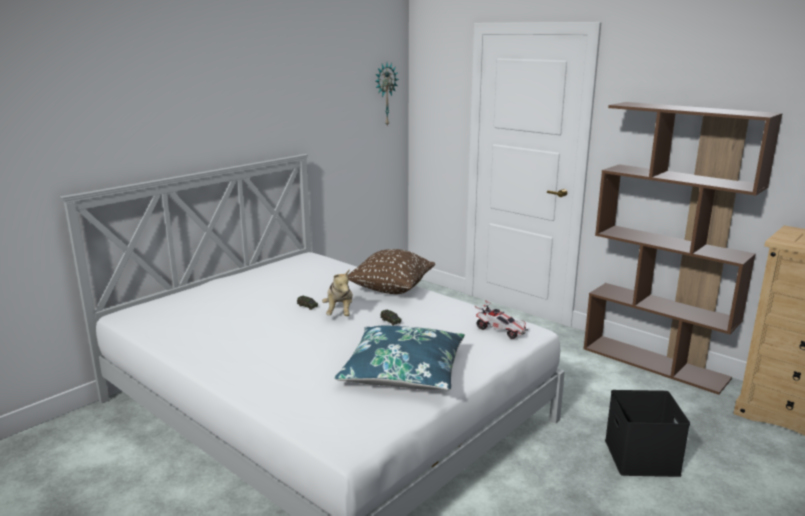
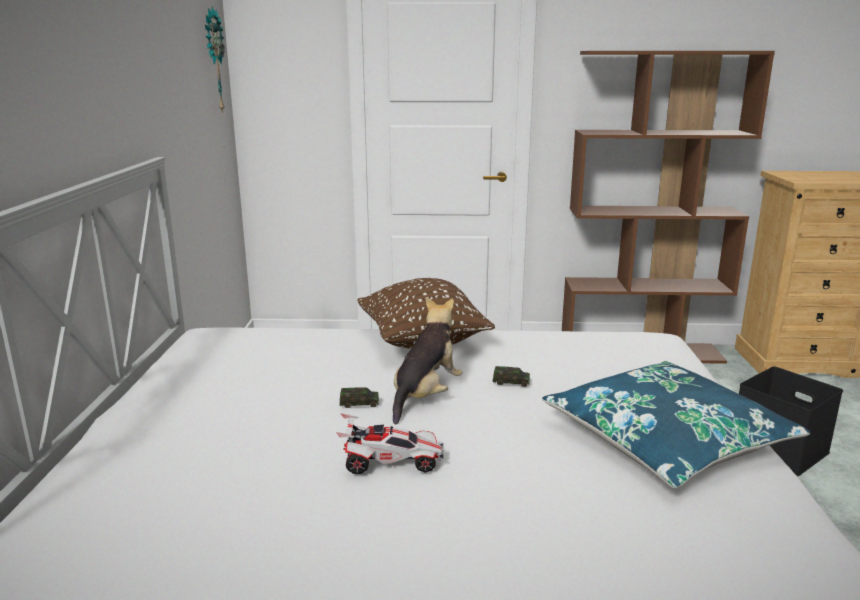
camera: 40 degrees left, 0 degrees up
plush toy [322,270,353,316] -> plush toy turned 105 degrees counterclockwise [393,297,463,424]
toy car [474,300,528,339] -> toy car moved to [336,413,444,474]

